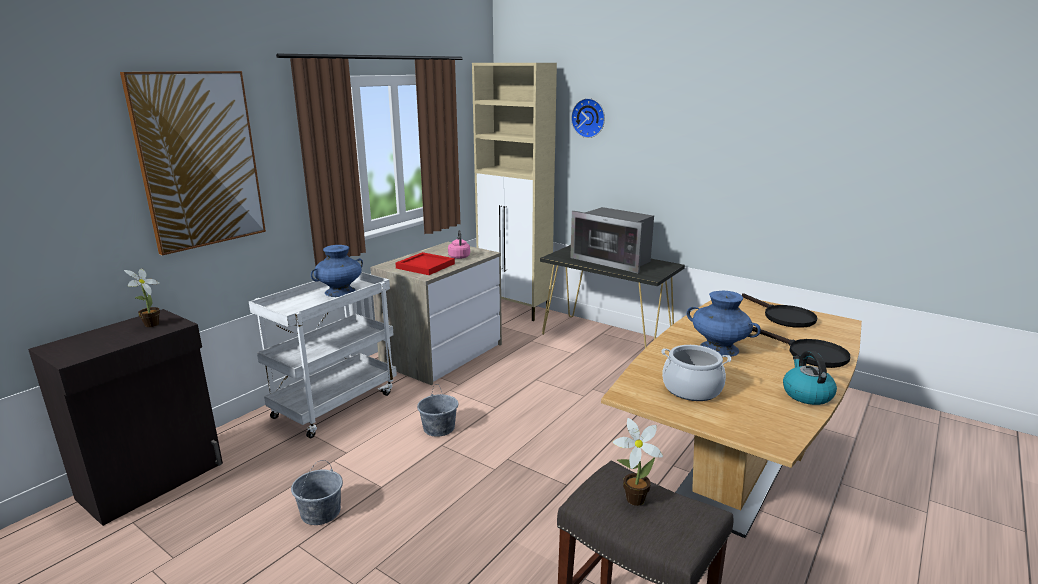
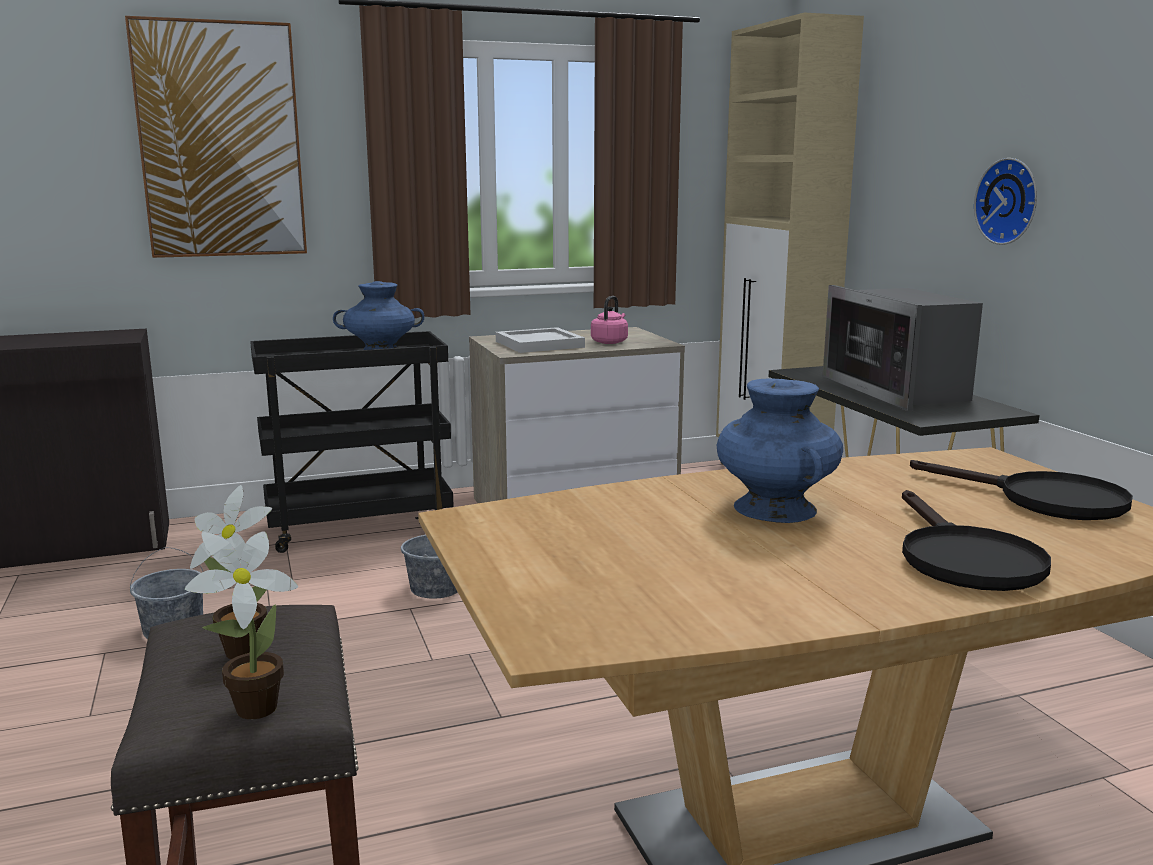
camera: 35 degrees right, 5 degrees down
potted plant [124,268,160,327] -> potted plant moved to [185,531,298,719]
white cart [249,272,397,438] -> black cart [250,331,454,553]
red tray [395,252,455,275] -> white tray [496,327,585,353]
wall clock [571,98,605,138] -> wall clock moved to [974,158,1037,245]
cooking pot [661,345,731,401] -> none
black frying pan [742,293,817,328] -> black frying pan turned 60 degrees counterclockwise [910,460,1133,520]
kettle [783,351,837,405] -> none

